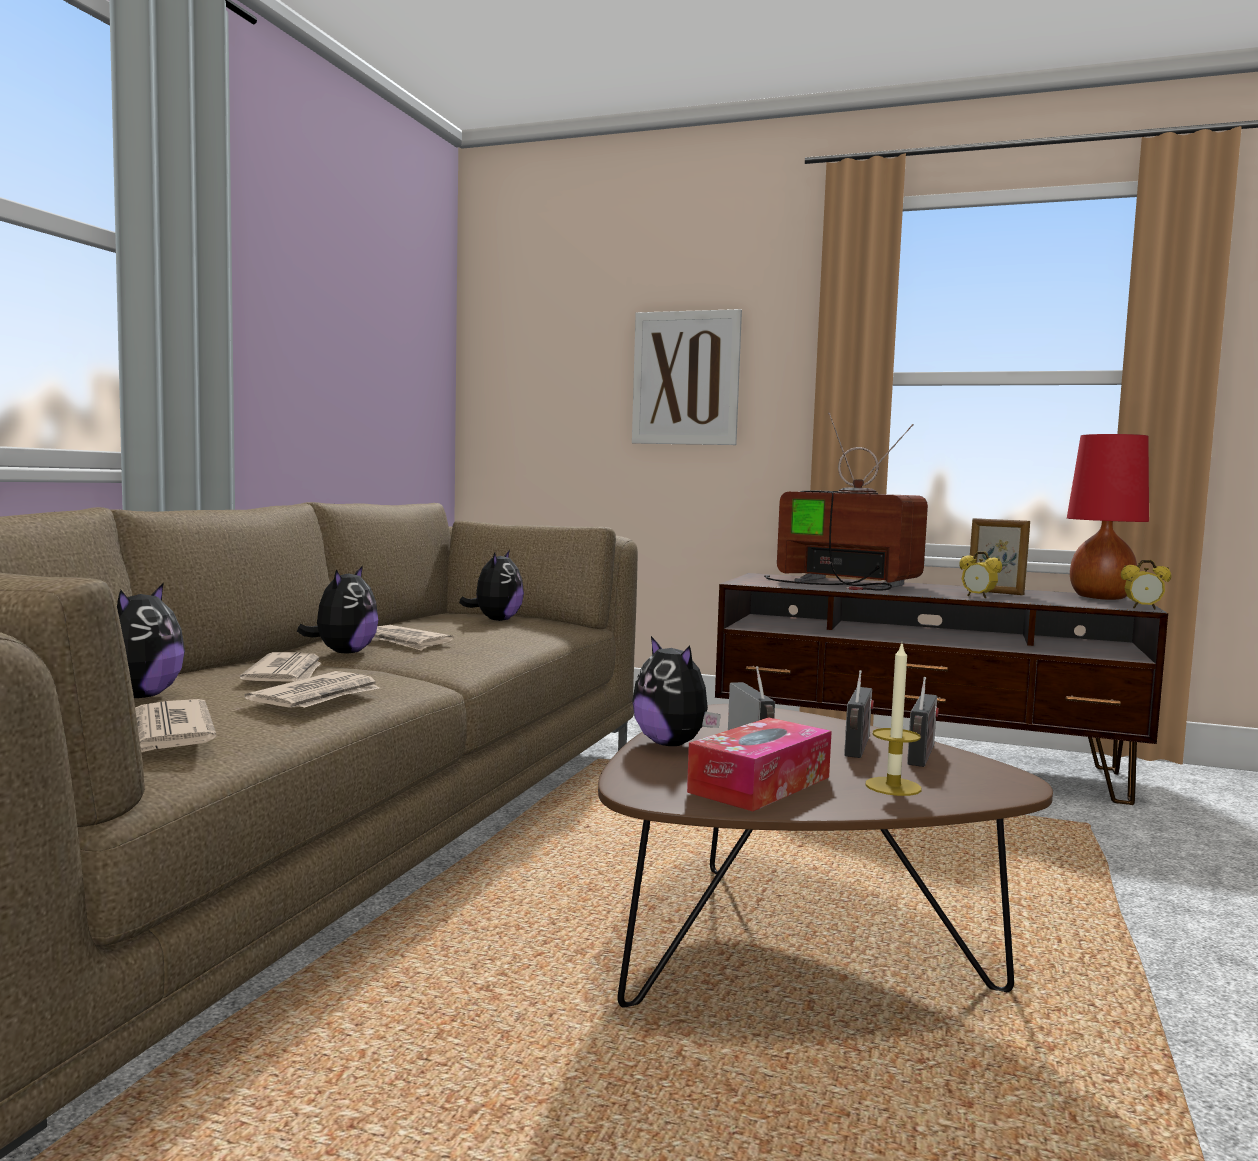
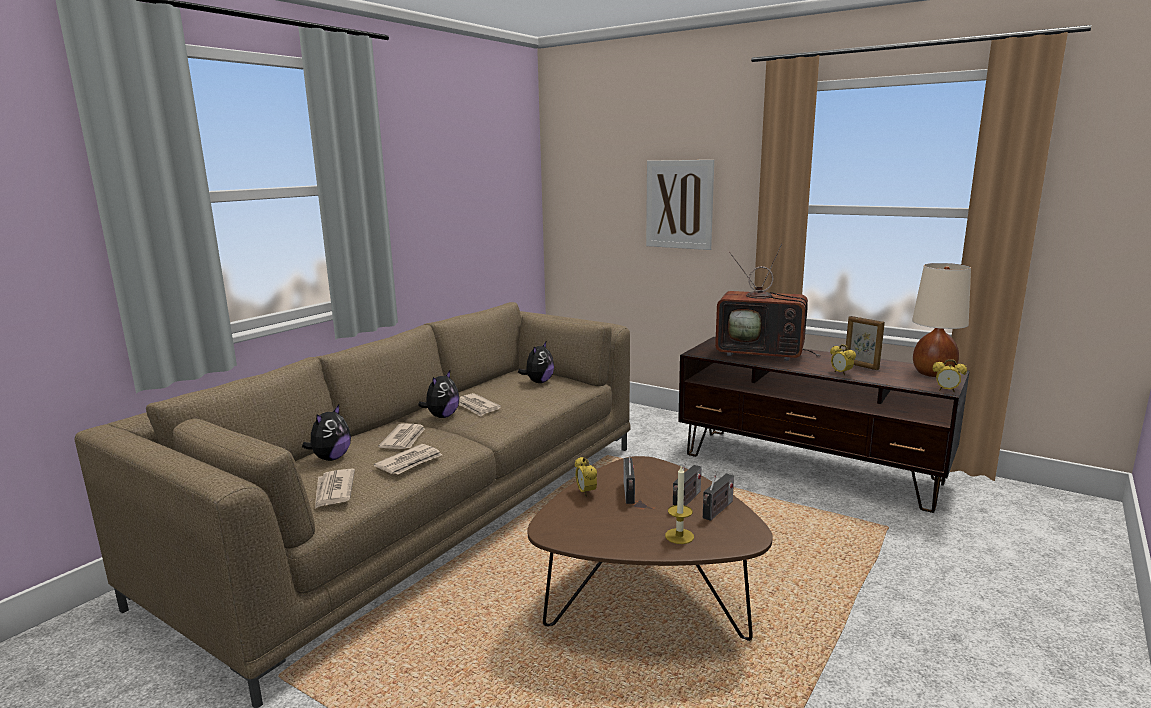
camera: 15 degrees right, 10 degrees up
plush toy [632,636,721,746] -> alarm clock [575,457,597,497]
tissue box [687,717,832,812] -> none
television [764,413,928,591] -> television turned 150 degrees clockwise [715,244,821,361]
red table lamp [1067,434,1149,600] -> beige table lamp [912,263,971,377]

